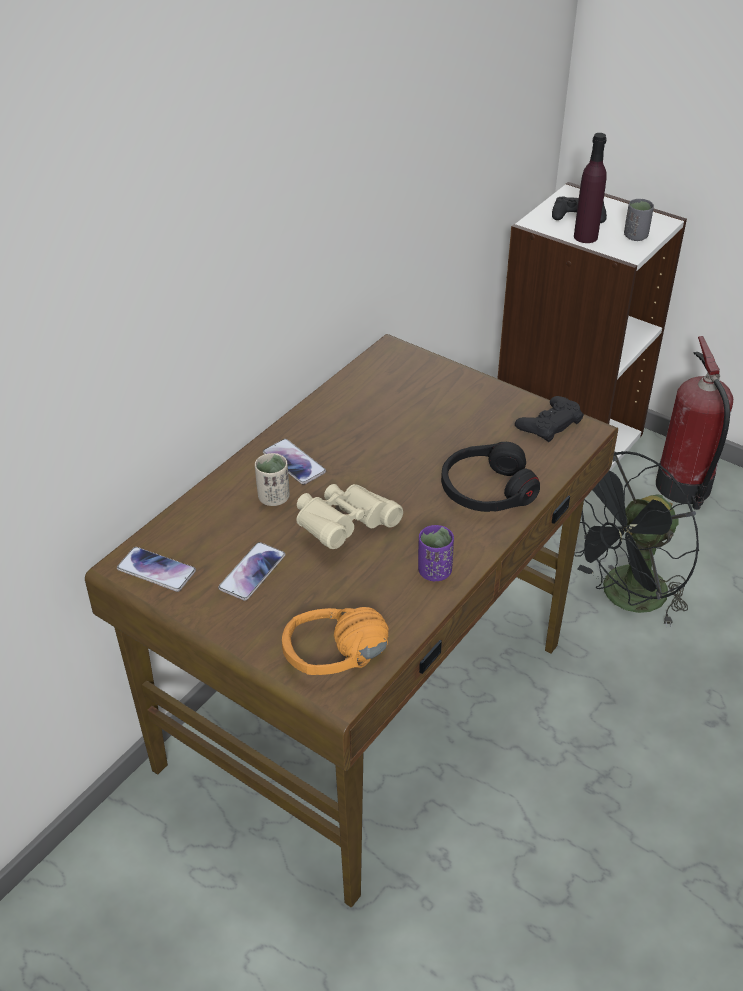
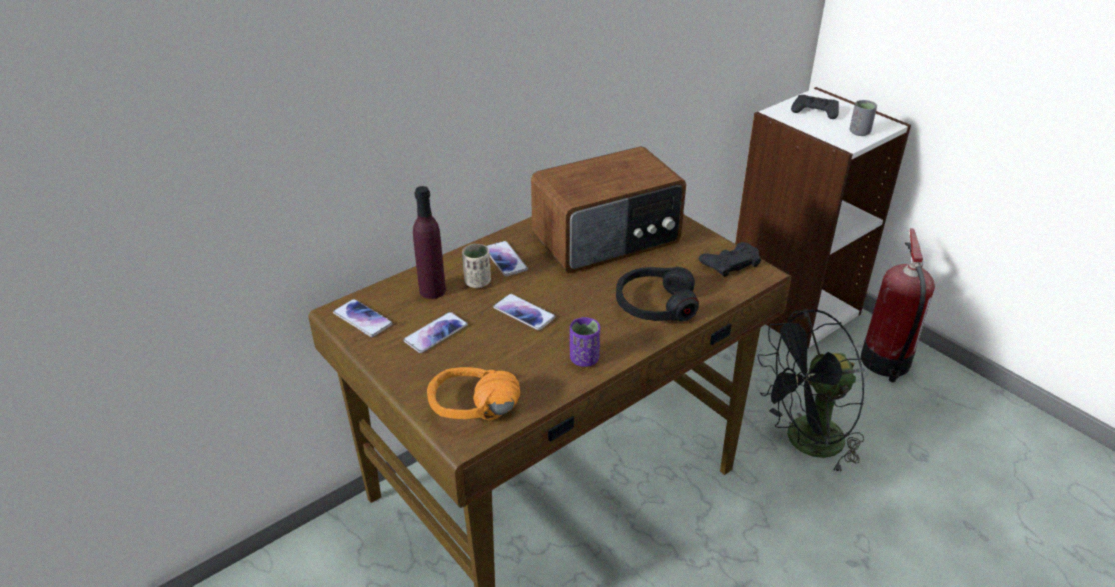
camera: 15 degrees right, 5 degrees down
beige binoculars [296,484,403,549] -> phone [493,294,556,330]
purple bottle [574,133,607,243] -> purple bottle moved to [413,186,446,299]
none -> radio [531,146,686,273]

